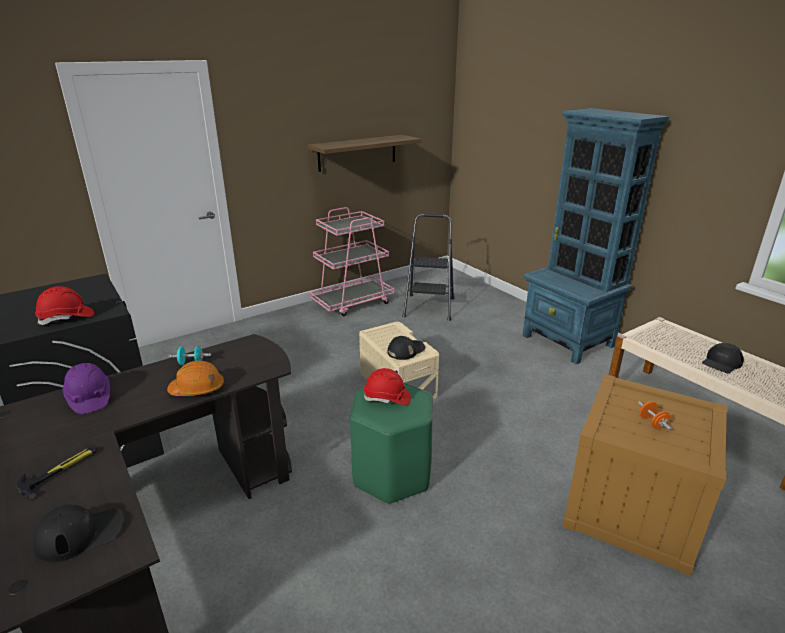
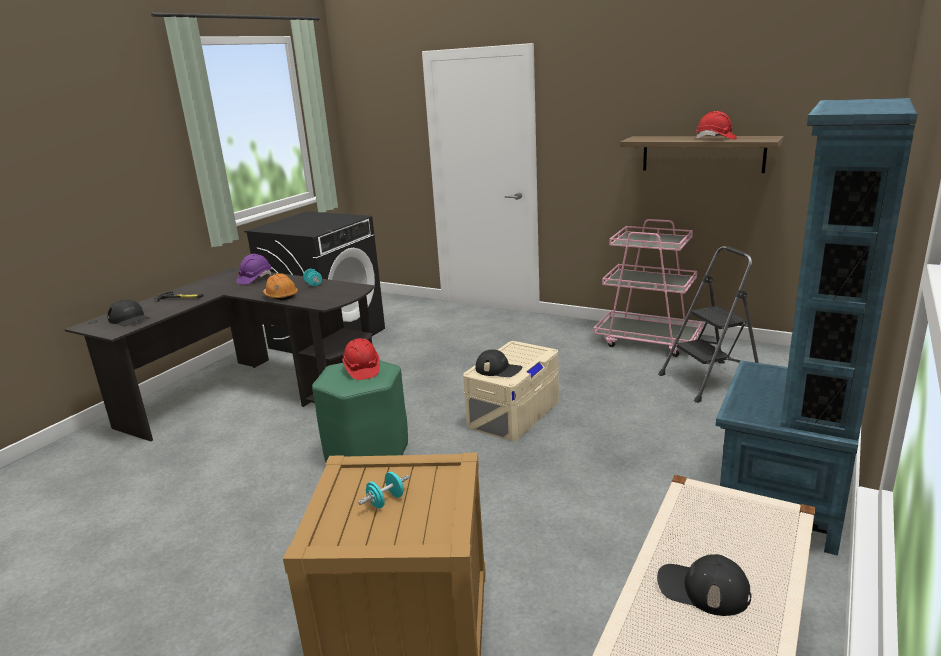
camera: 65 degrees right, 5 degrees down
red hard hat [35,286,94,325] -> red hard hat moved to [695,111,737,139]
orange dumbbell [638,401,672,430] -> turquoise dumbbell [358,472,409,508]

